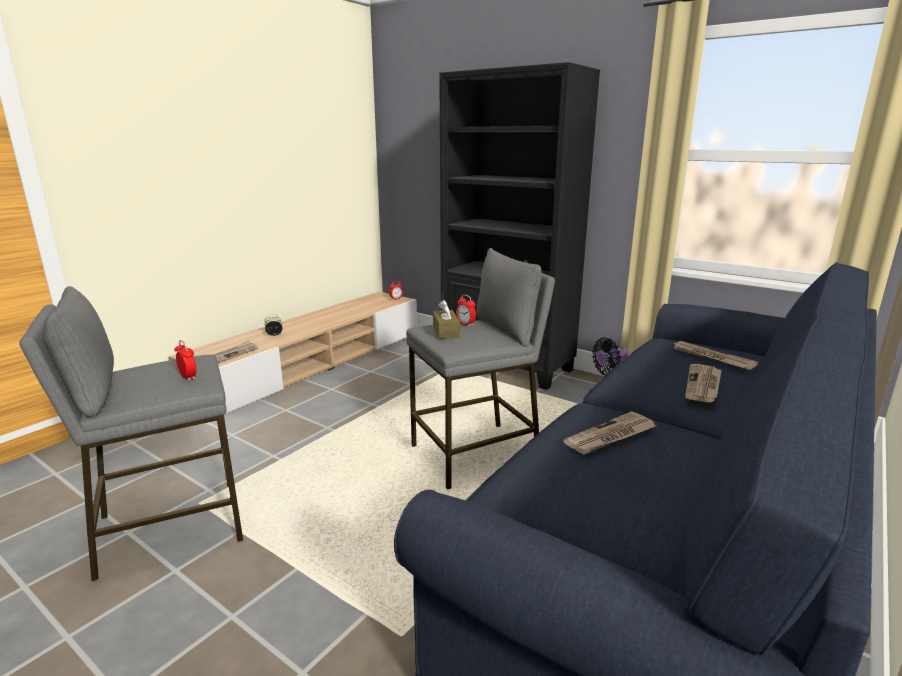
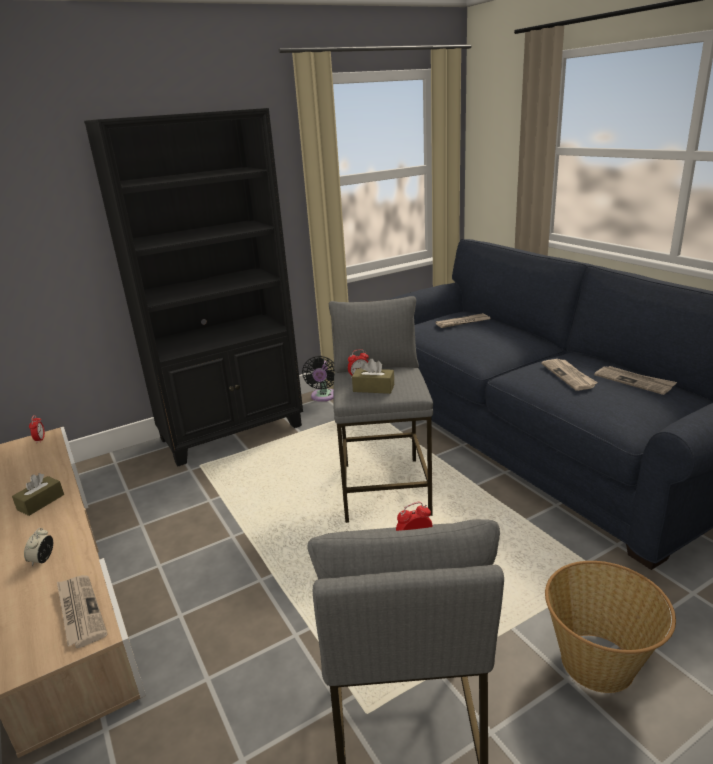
camera: 65 degrees left, 5 degrees up
newspaper [685,364,722,403] -> newspaper moved to [594,366,677,395]
none -> brown tissue box [12,473,64,516]
none -> basket [545,561,676,693]

